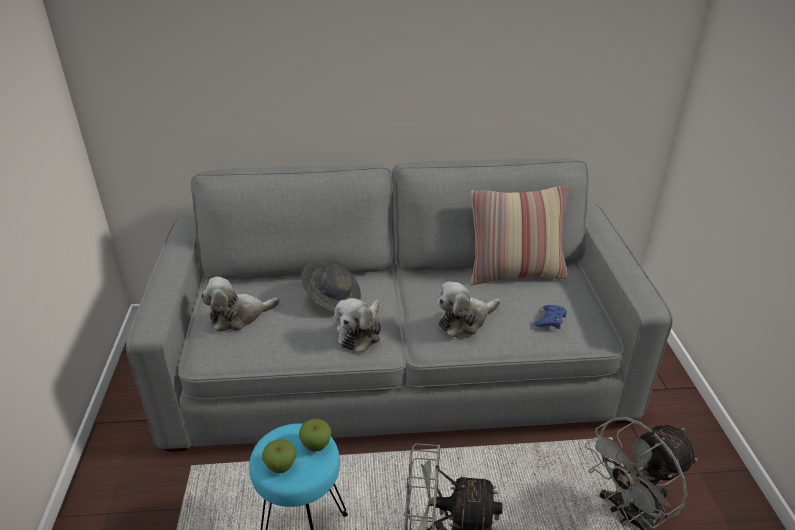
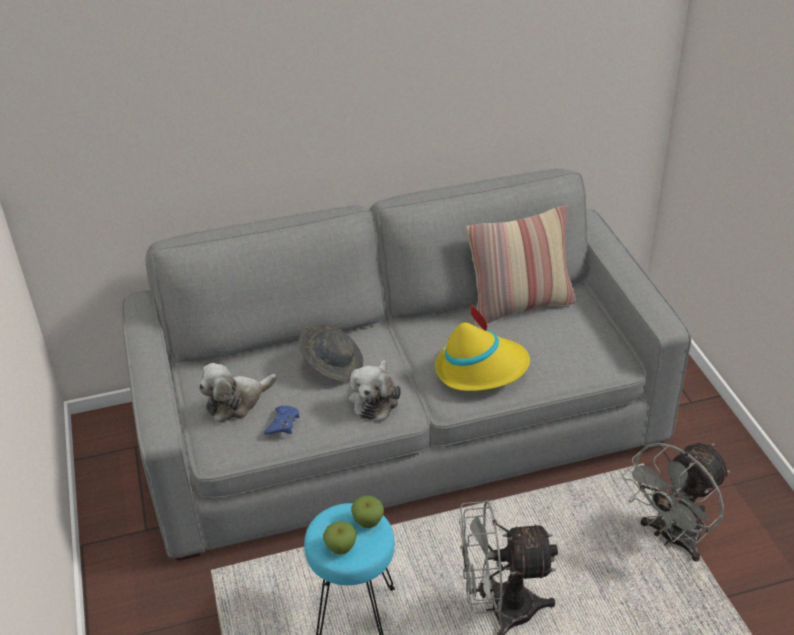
camera: 10 degrees left, 5 degrees up
plush toy [438,281,500,337] -> yellow hat [435,302,530,391]
blue game controller [534,305,567,329] -> blue game controller moved to [263,406,300,434]

